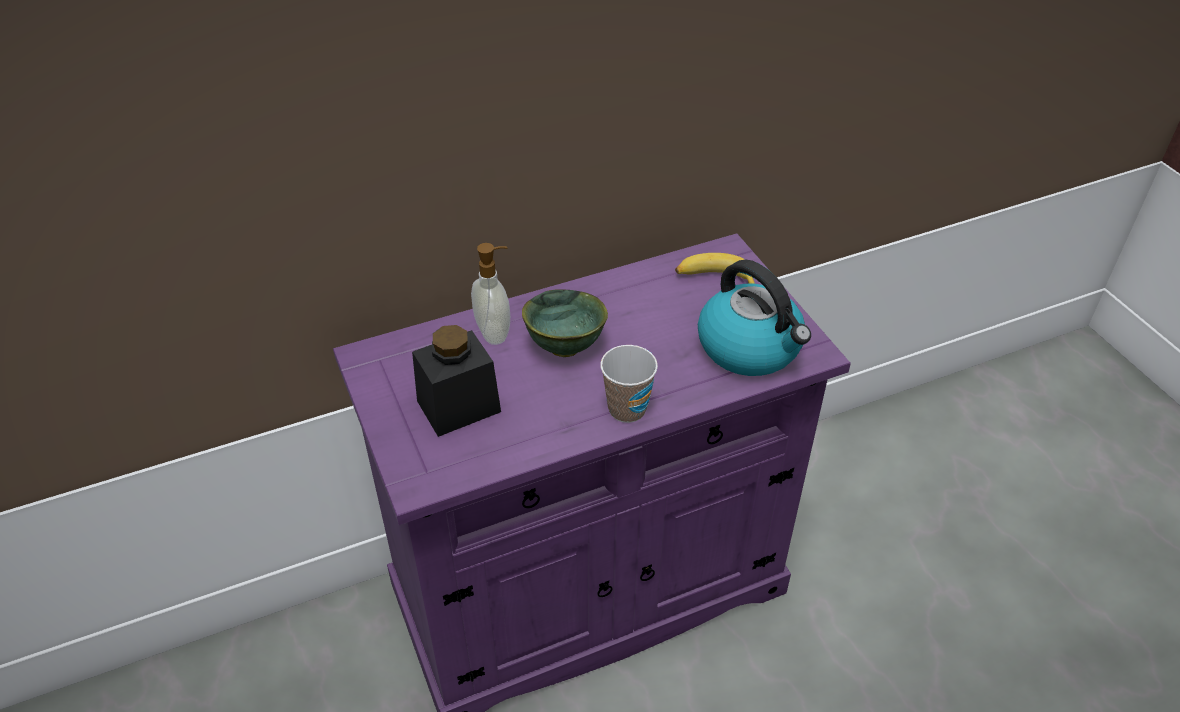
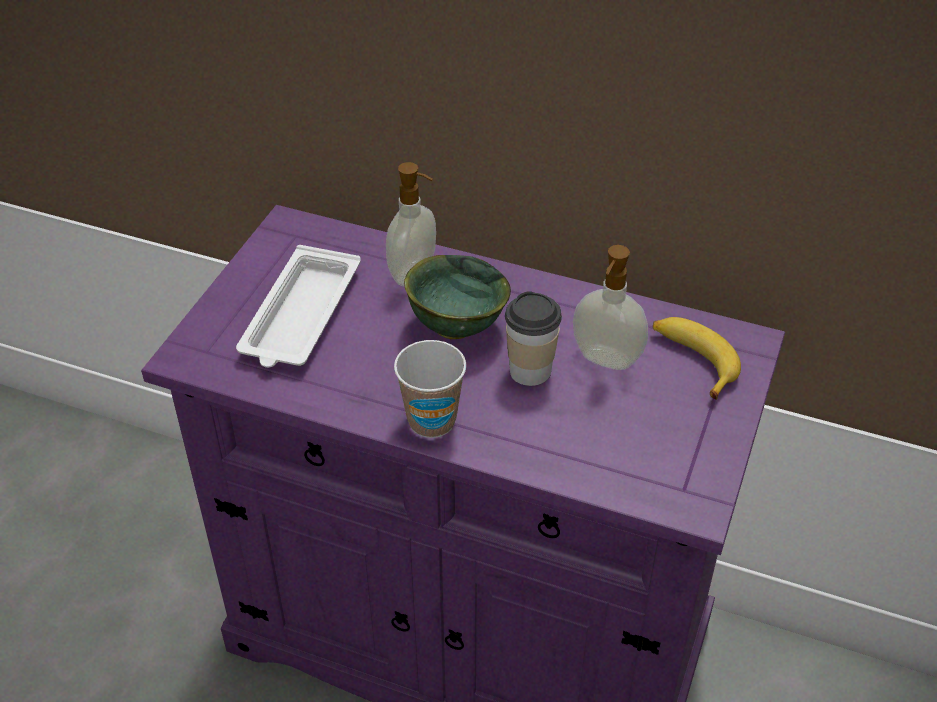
camera: 45 degrees right, 0 degrees up
black jar [412,325,501,437] -> white tray [236,245,361,368]
kettle [698,260,811,376] -> none
none -> cup [505,291,562,386]
none -> soap dispenser [573,245,648,370]

